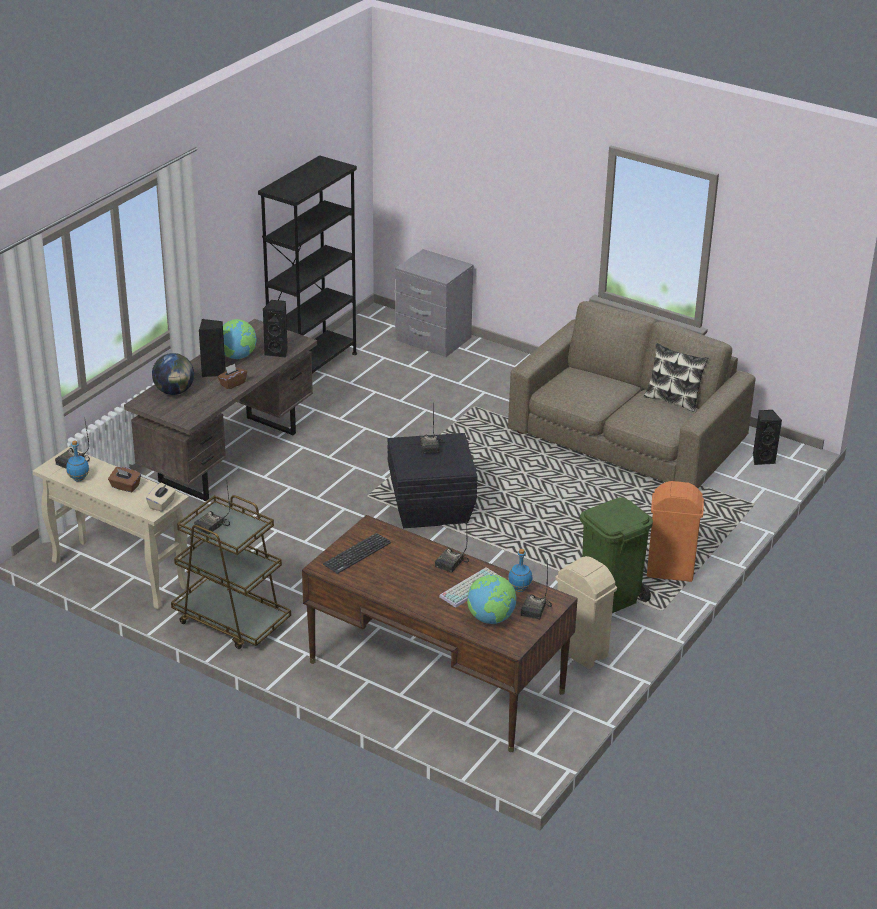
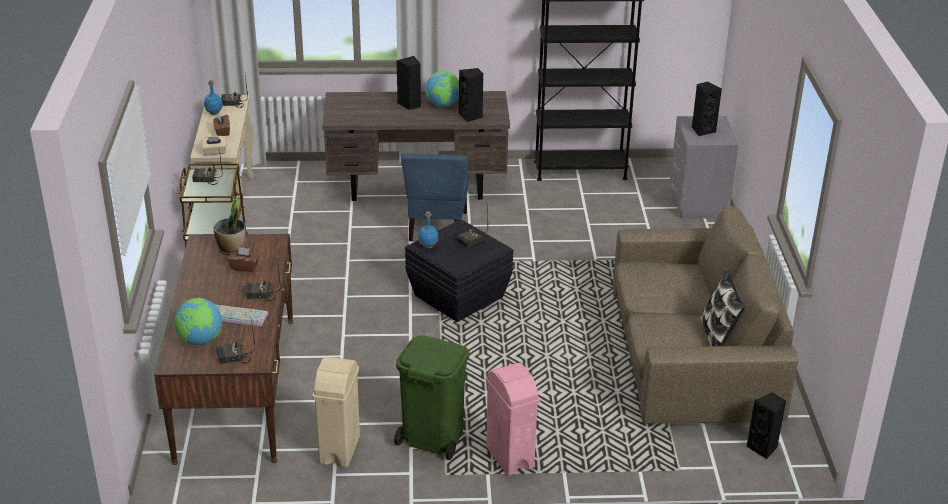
camera: 55 degrees right, 0 degrees up
globe [152,353,194,395] -> none
brown tissue box [218,364,247,390] -> brown tissue box moved to [227,247,259,272]
keyboard [323,533,391,574] -> potted plant [214,195,246,255]
blue bottle [508,549,533,592] -> blue bottle moved to [418,211,438,249]
orange trash can [647,481,704,582] -> pink trash can [485,363,540,476]
none -> blue chair [401,154,469,241]
none -> black speaker [692,82,722,136]

